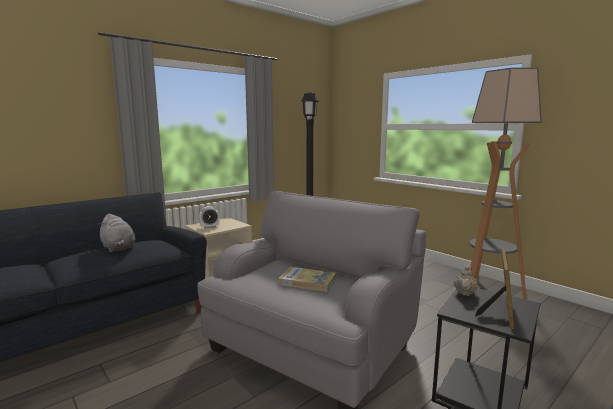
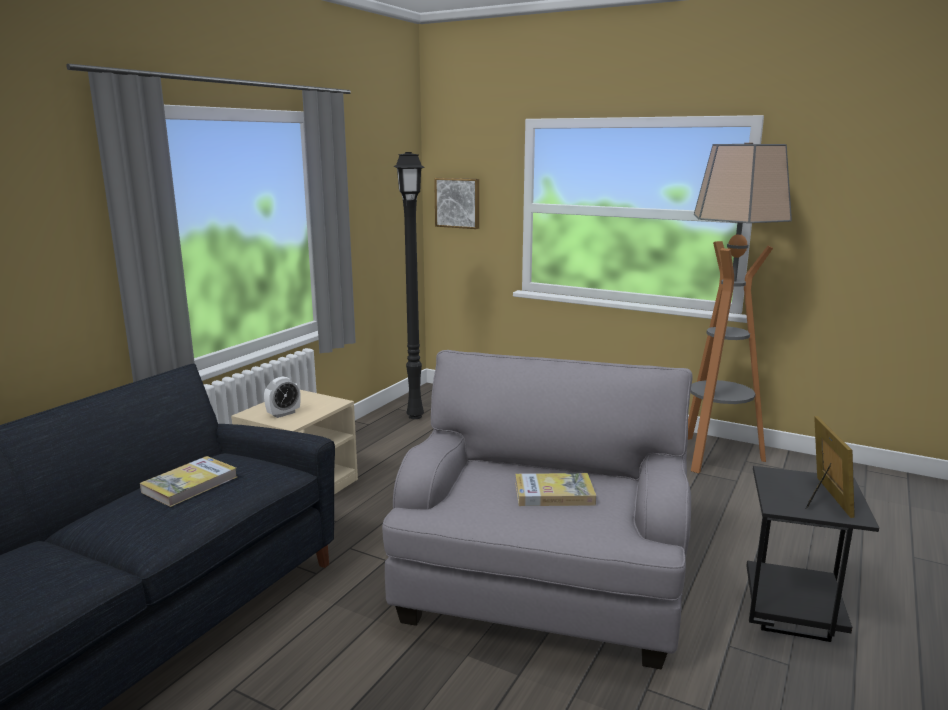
camera: 20 degrees left, 5 degrees up
grey plush toy [98,213,135,252] -> book [140,456,237,507]
beige teapot [454,265,478,296] -> none
none -> picture [434,178,479,229]

